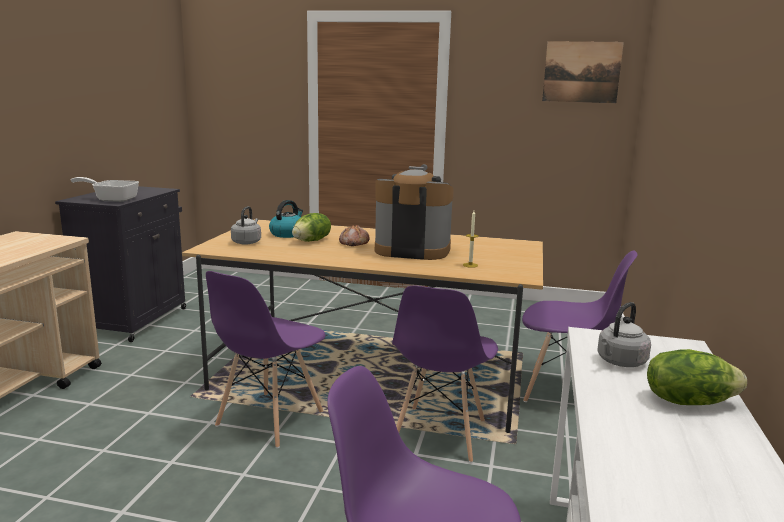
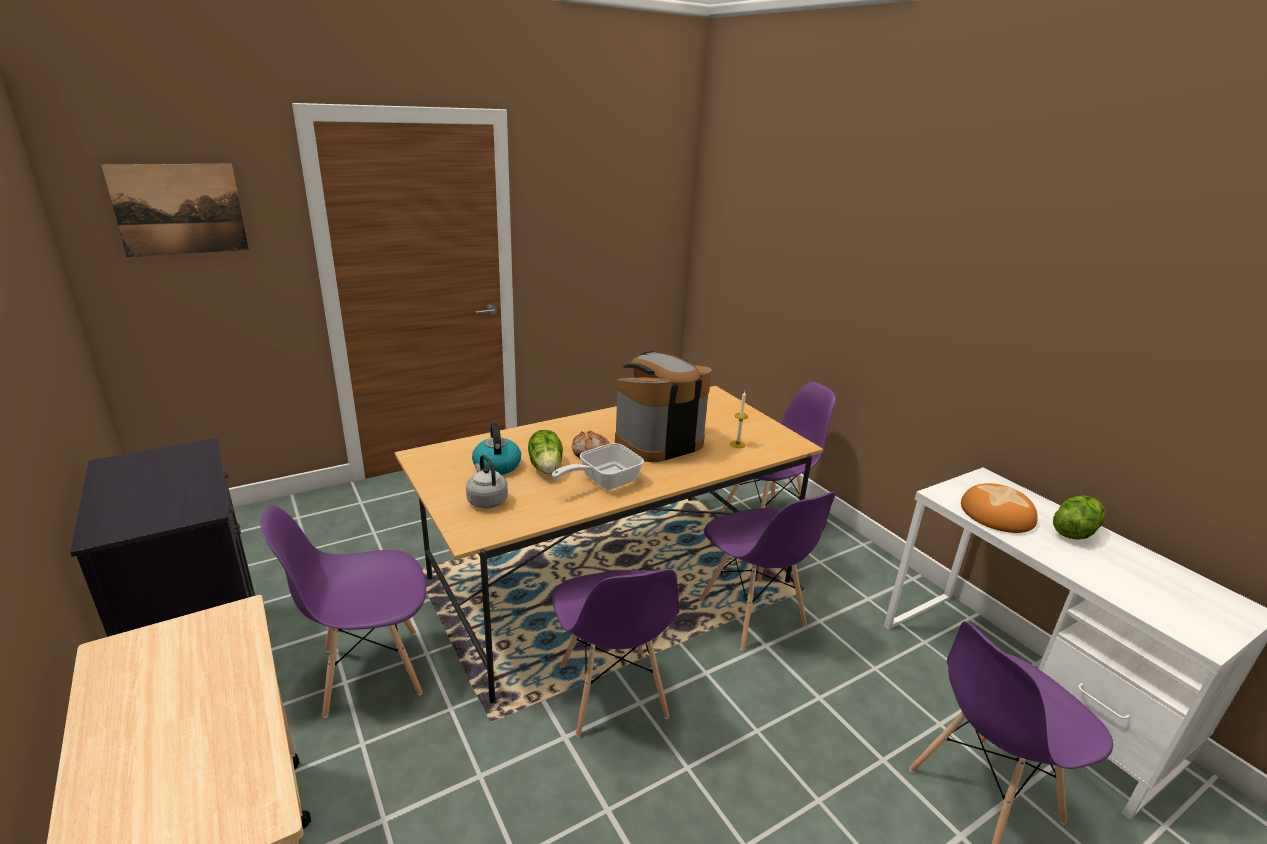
camera: 45 degrees left, 10 degrees up
frying pan [71,177,139,202] -> frying pan moved to [552,443,644,490]
picture [542,41,624,103] -> picture moved to [101,164,249,257]
grey kettle [598,302,651,367] -> bread [961,483,1038,533]
none -> purple chair [260,505,426,718]

